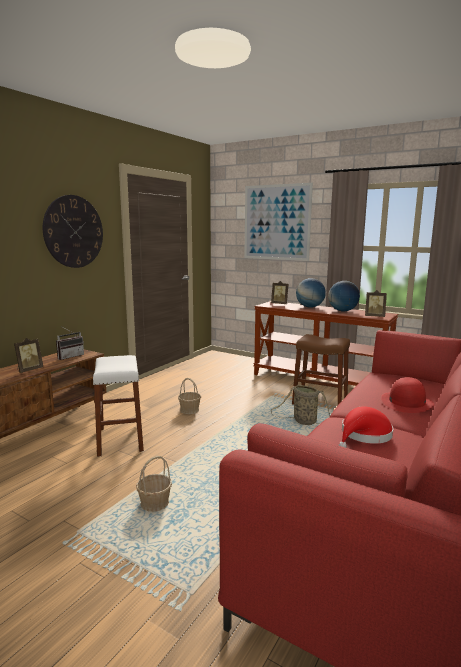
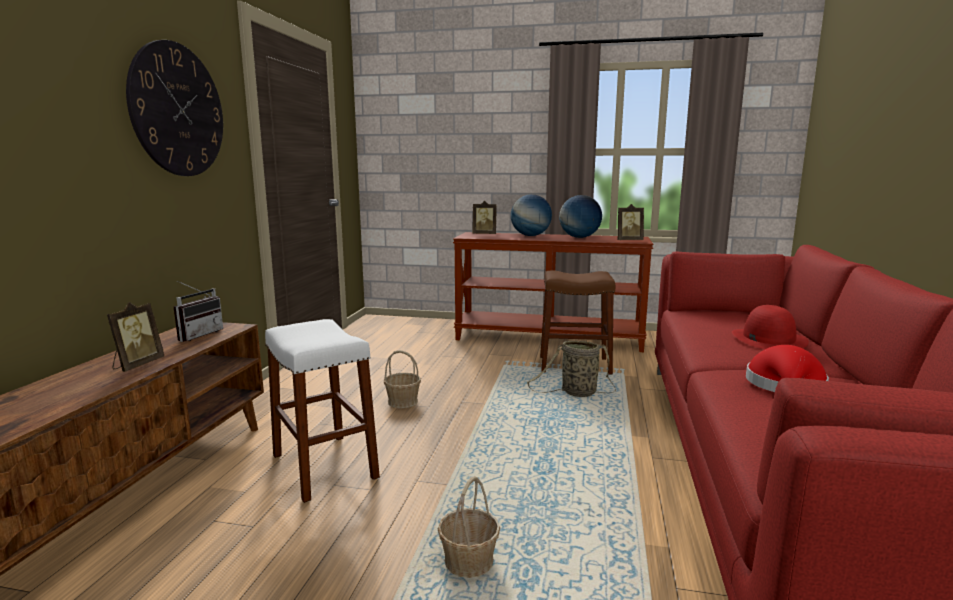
camera: 20 degrees left, 0 degrees up
picture [244,183,313,261] -> none

